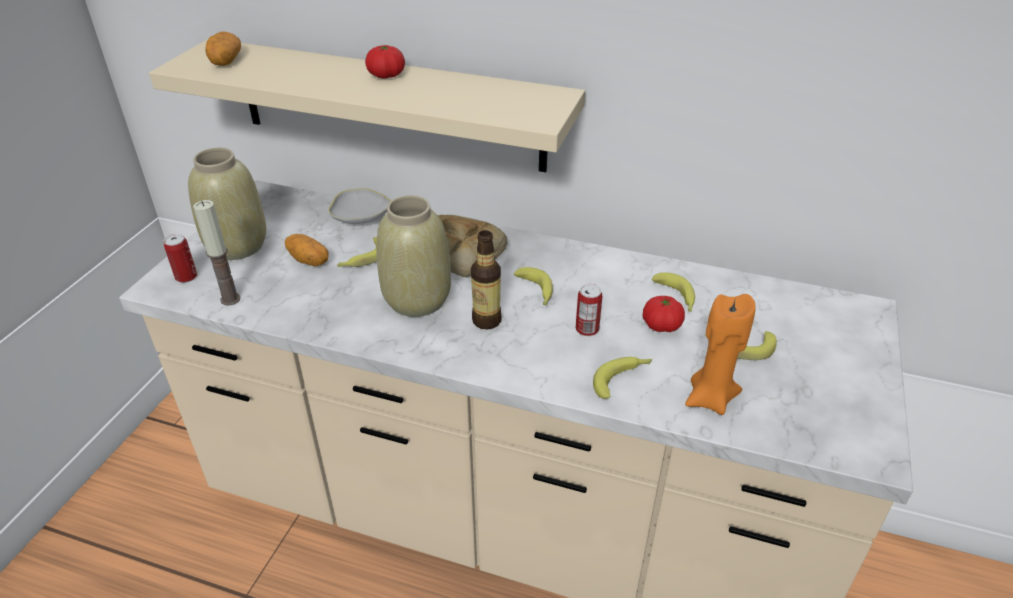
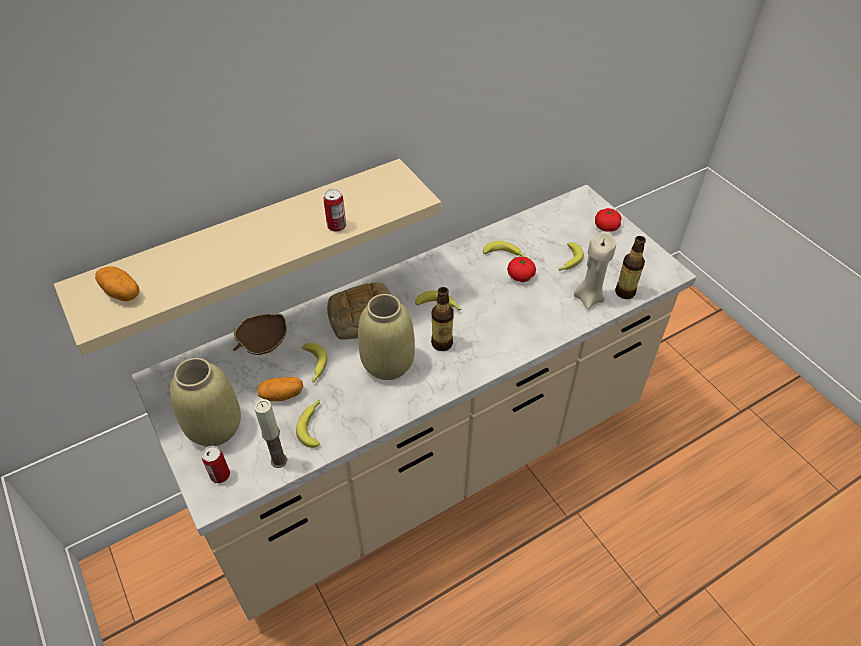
camera: 50 degrees left, 10 degrees up
white bowl [322,188,392,224] -> brown bowl [233,314,287,355]
tomato [365,45,405,79] -> tomato moved to [595,208,622,232]
can [576,284,602,336] -> can moved to [323,189,346,232]
banana [593,357,652,399] -> banana moved to [296,400,320,448]
orange candle [685,294,756,415] -> beige candle [574,232,616,310]
none -> bottle [615,236,646,299]

